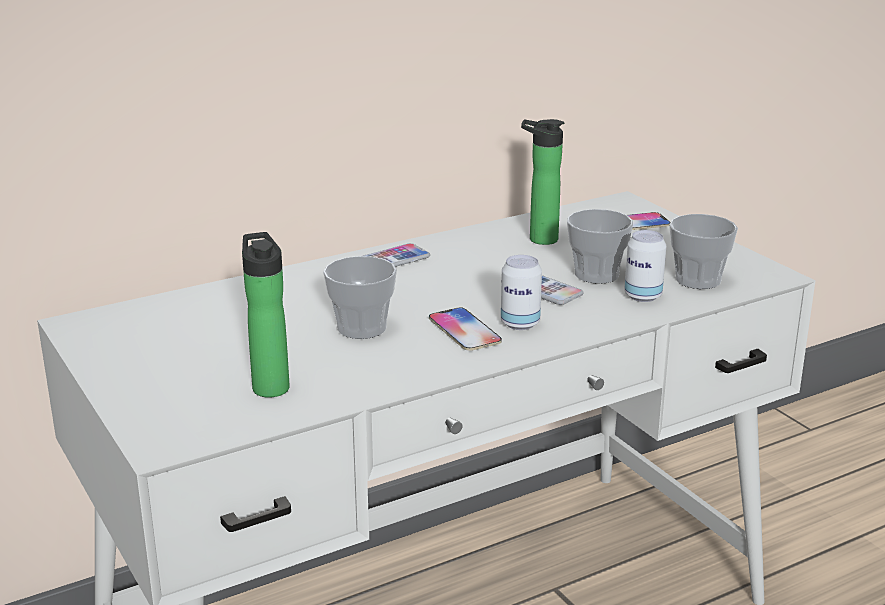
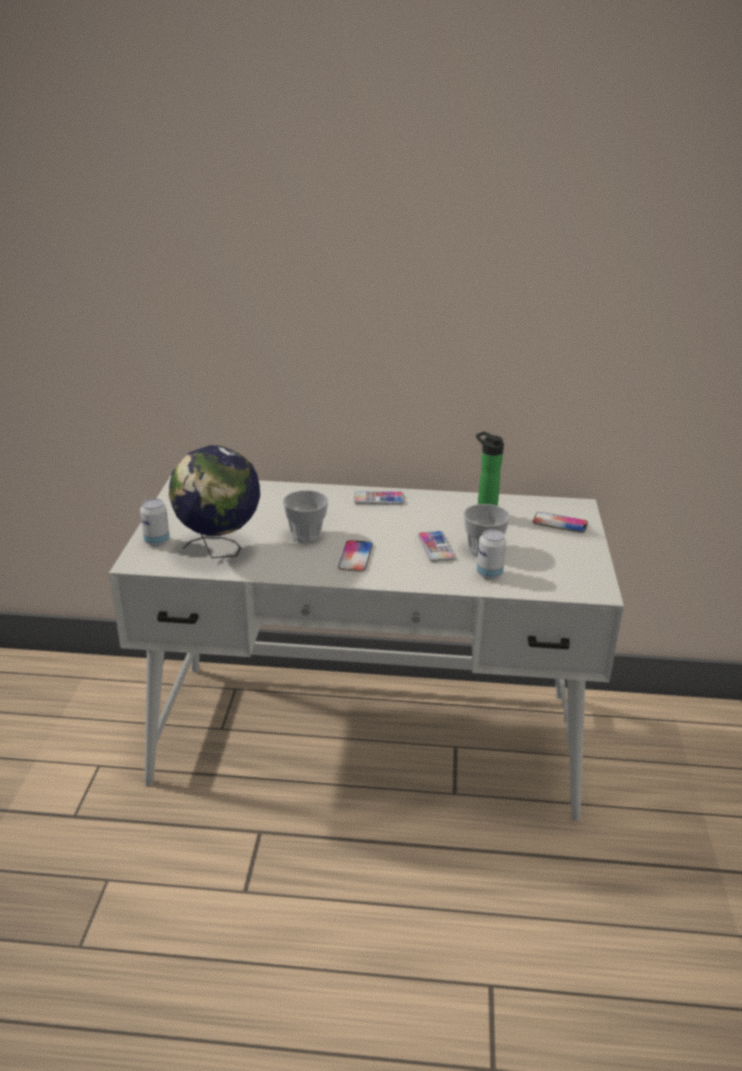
camera: 35 degrees right, 5 degrees up
bottle [242,232,290,398] -> globe [169,445,260,558]
can [501,255,542,330] -> can moved to [140,498,170,546]
cup [669,214,738,289] -> none

